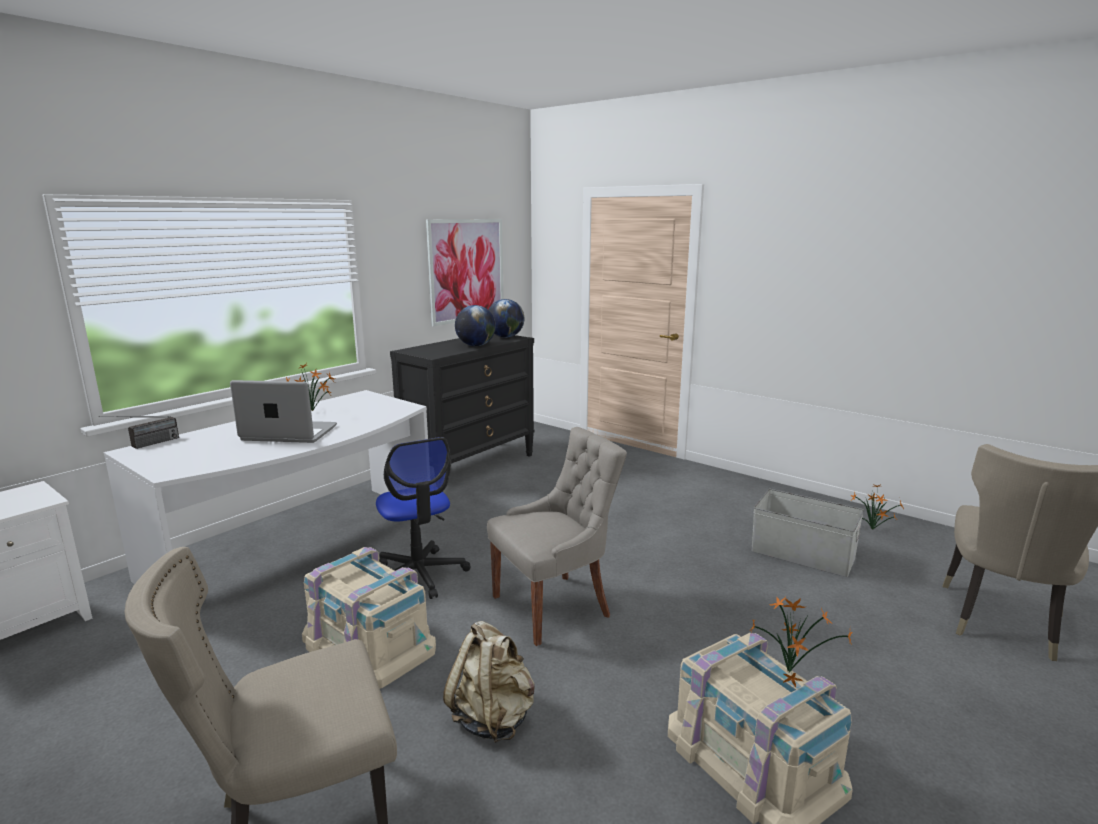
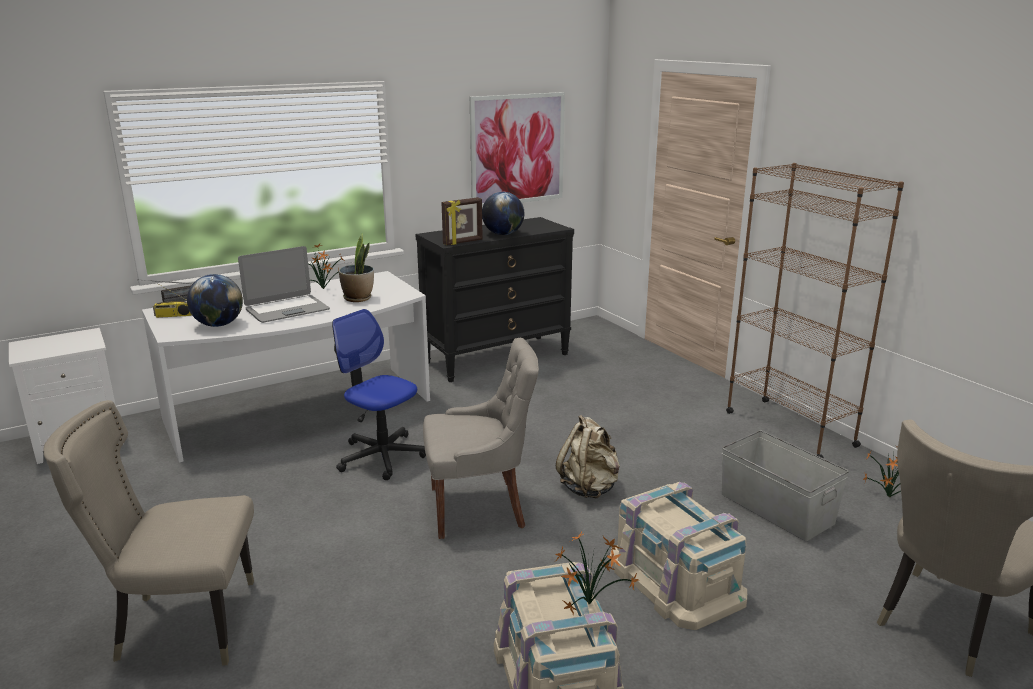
camera: 20 degrees right, 5 degrees up
laptop [230,380,337,443] -> laptop turned 120 degrees clockwise [238,246,330,323]
beige storage box [302,547,436,688] -> beige storage box moved to [609,482,747,630]
office chair [376,437,470,599] -> office chair turned 135 degrees clockwise [332,309,426,480]
beige backpack [443,621,535,743] -> beige backpack moved to [556,415,620,498]
globe [488,299,524,338] -> globe moved to [187,274,243,327]
none -> radio [153,285,192,318]
none -> potted plant [339,233,374,302]
none -> picture frame [442,197,483,245]
none -> brown bookcase [726,163,904,459]

